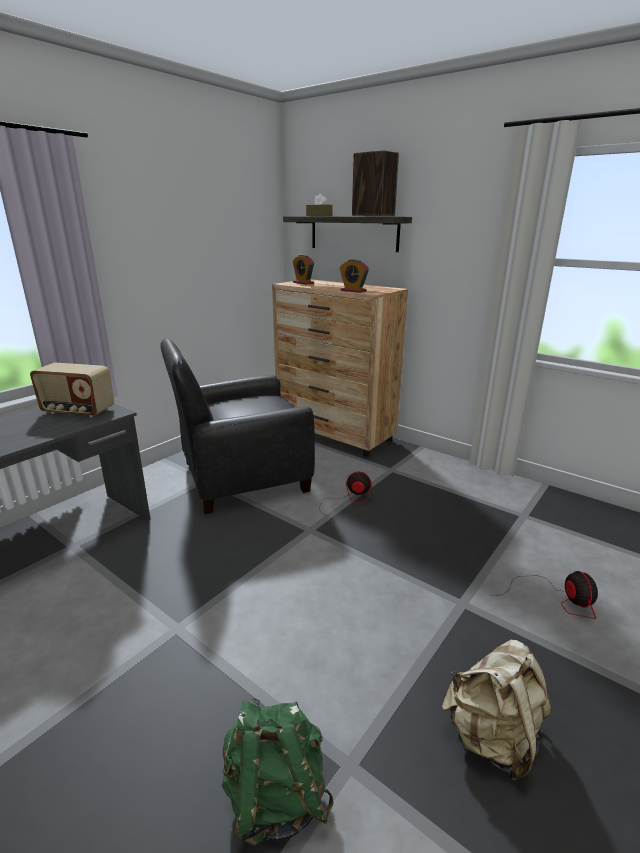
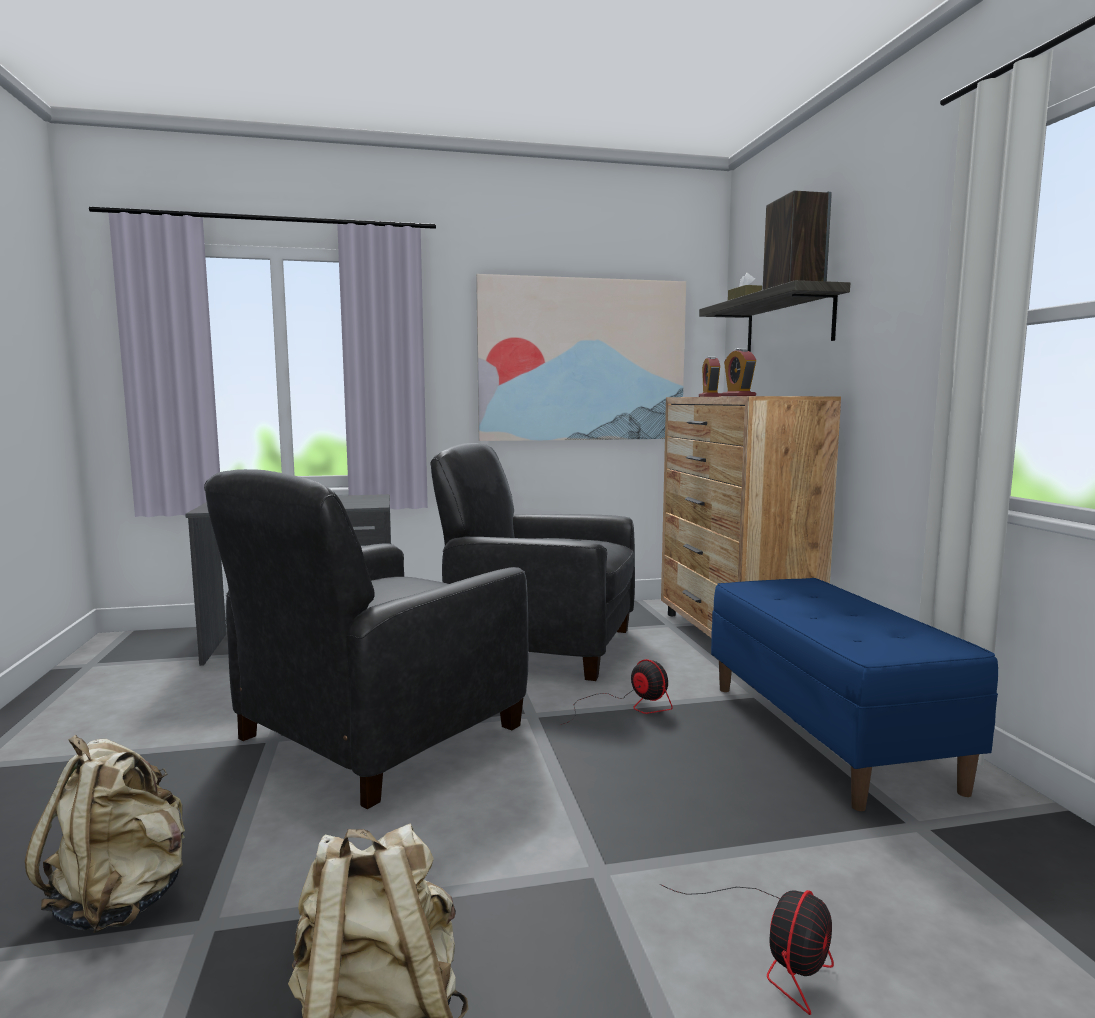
camera: 40 degrees right, 15 degrees down
radio [30,363,114,417] -> none
green backpack [222,698,334,845] -> beige backpack [25,735,185,933]
none -> black armchair [204,469,529,809]
none -> picture [476,274,686,441]
none -> blue bench [711,578,998,811]

